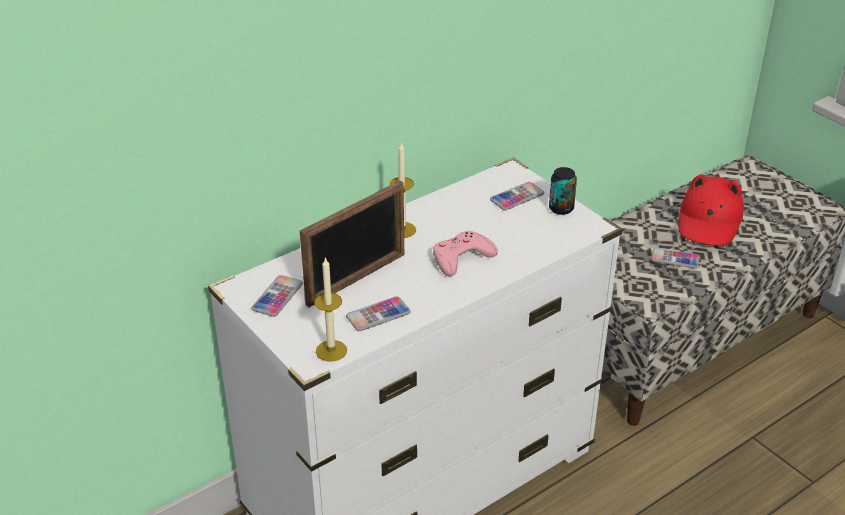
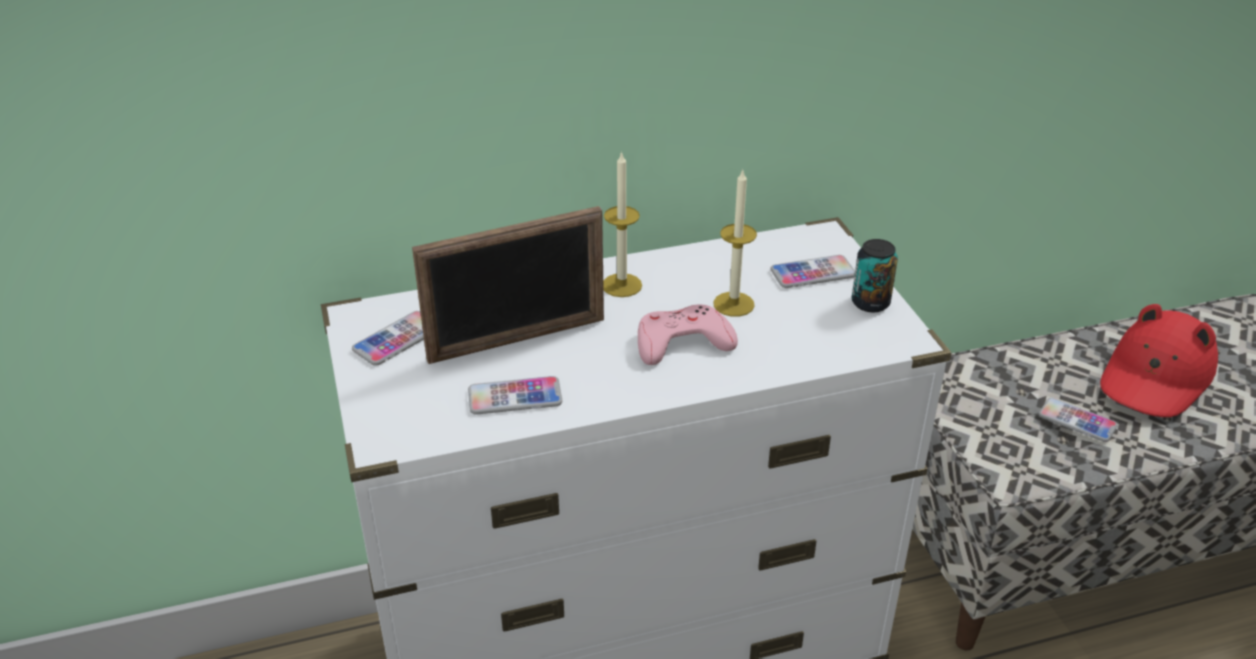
camera: 20 degrees right, 0 degrees up
candle [314,257,347,362] -> candle moved to [713,168,757,317]

